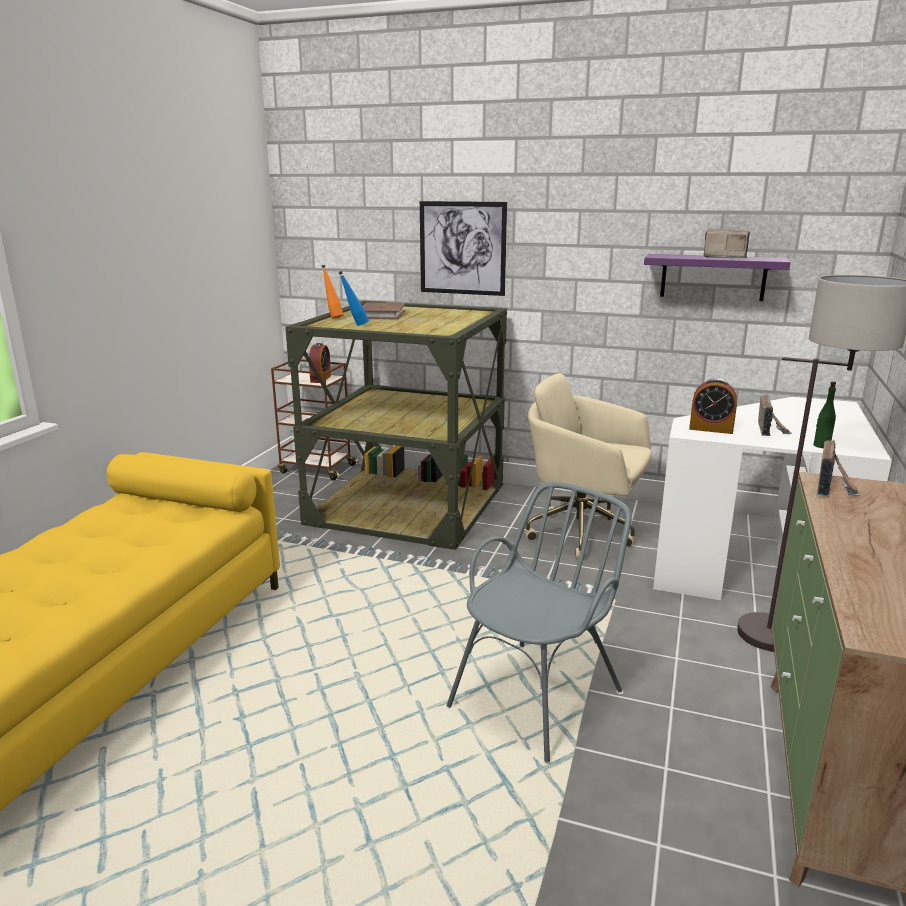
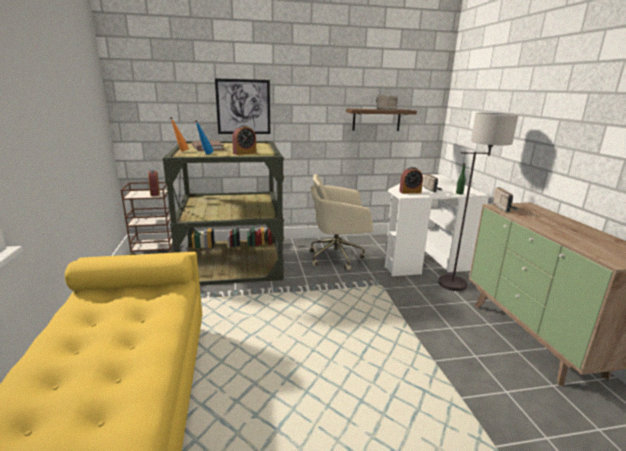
camera: 30 degrees left, 0 degrees up
grey chair [446,482,632,764] -> none
purple shelf [644,254,791,301] -> brown shelf [346,109,417,131]
none -> alarm clock [232,125,256,155]

